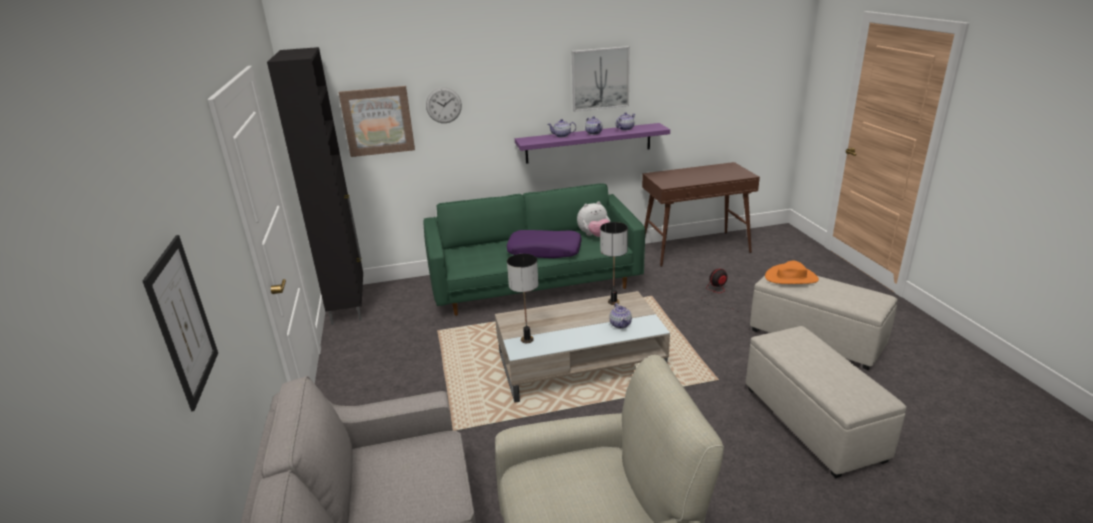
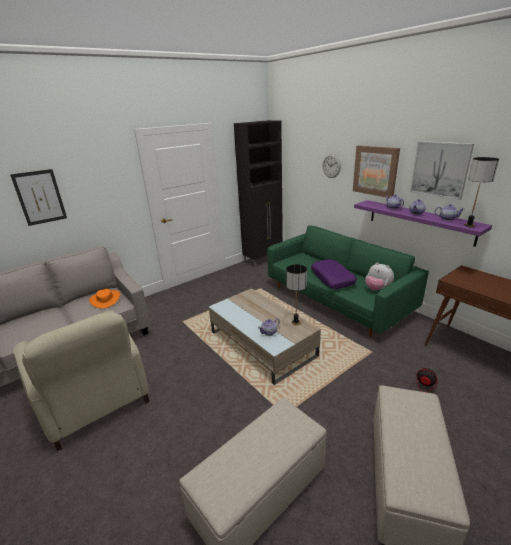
camera: 65 degrees right, 0 degrees up
picture [339,86,415,157] -> picture moved to [353,145,400,198]
table lamp [507,254,539,343] -> table lamp moved to [464,157,499,227]
orange hat [765,260,819,284] -> orange hat moved to [89,289,120,308]

